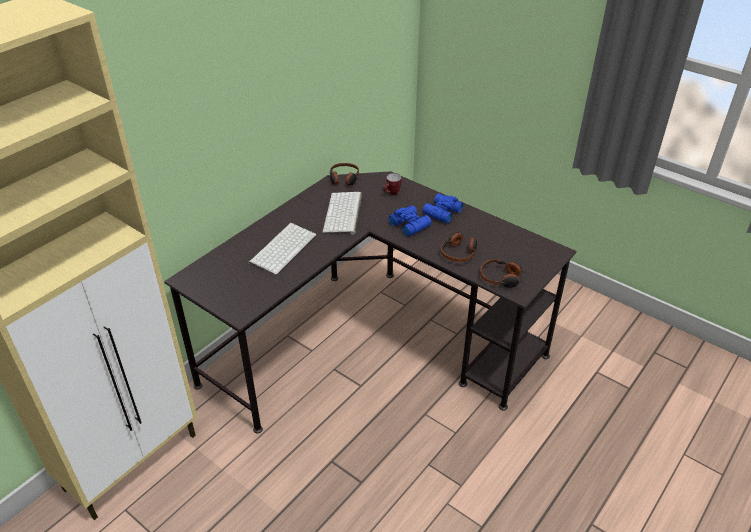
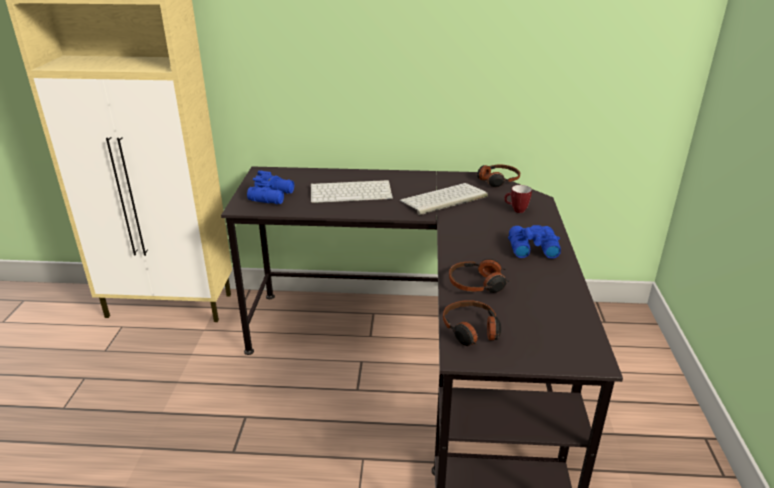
camera: 55 degrees right, 10 degrees down
blue binoculars [389,205,432,236] -> blue binoculars moved to [247,171,294,204]

